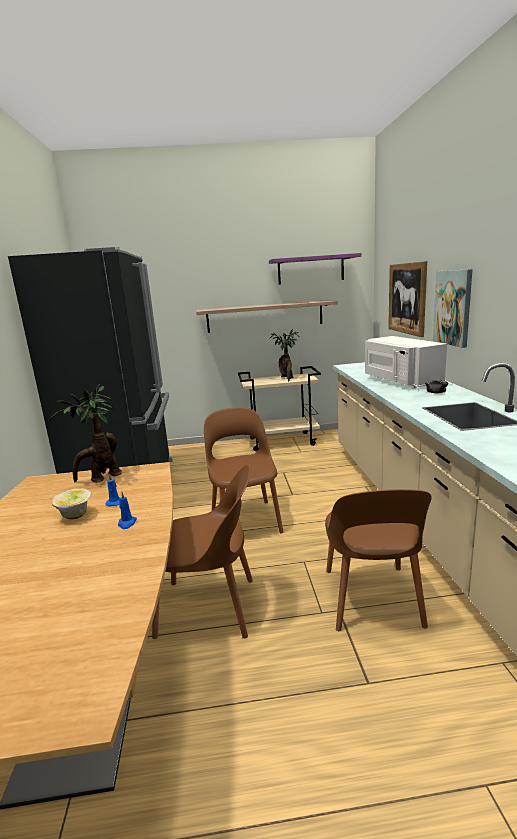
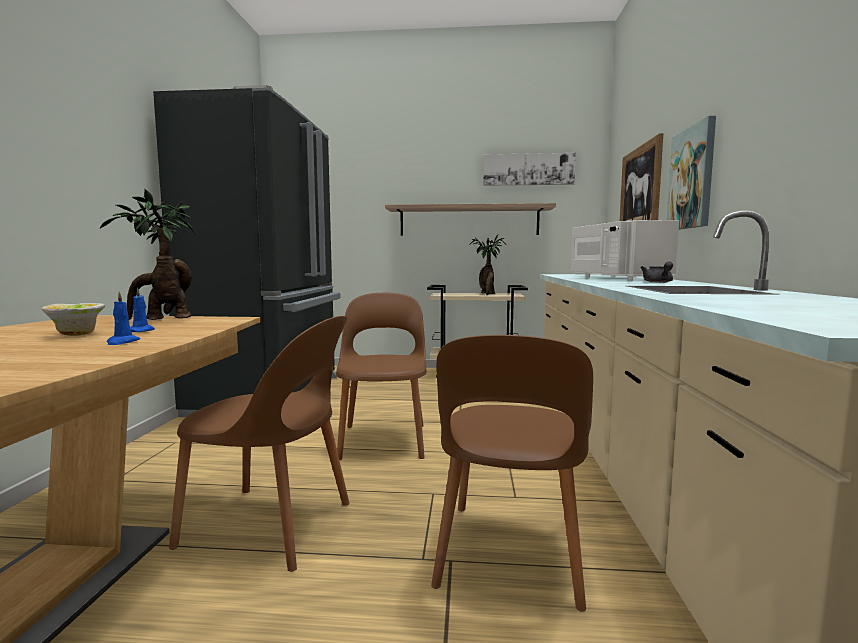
camera: 10 degrees right, 10 degrees down
purple shelf [269,253,361,285] -> picture [483,153,576,186]

